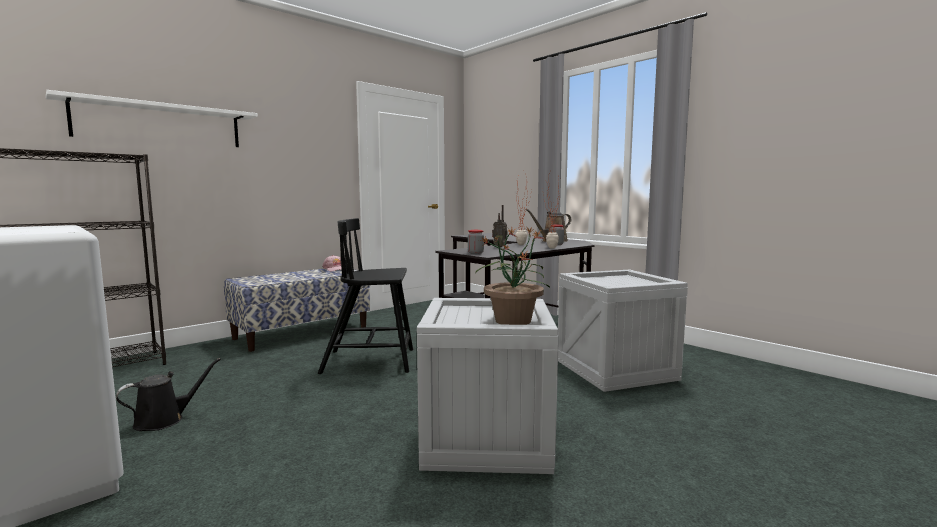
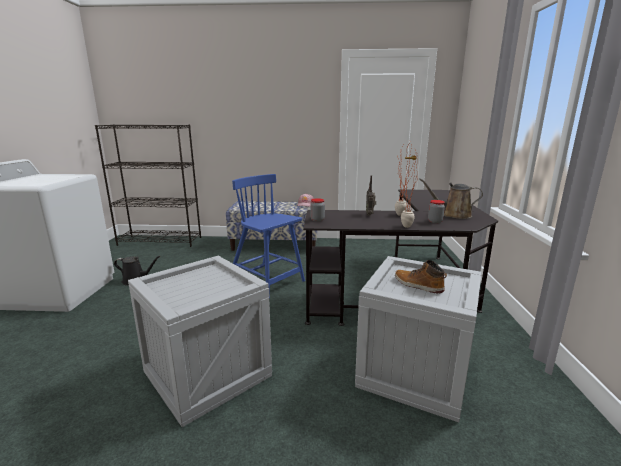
camera: 45 degrees right, 10 degrees up
white shelf [46,90,258,147] -> none
black chair [318,218,413,374] -> blue chair [232,174,305,298]
potted plant [475,226,550,325] -> none
none -> boot [395,260,447,294]

